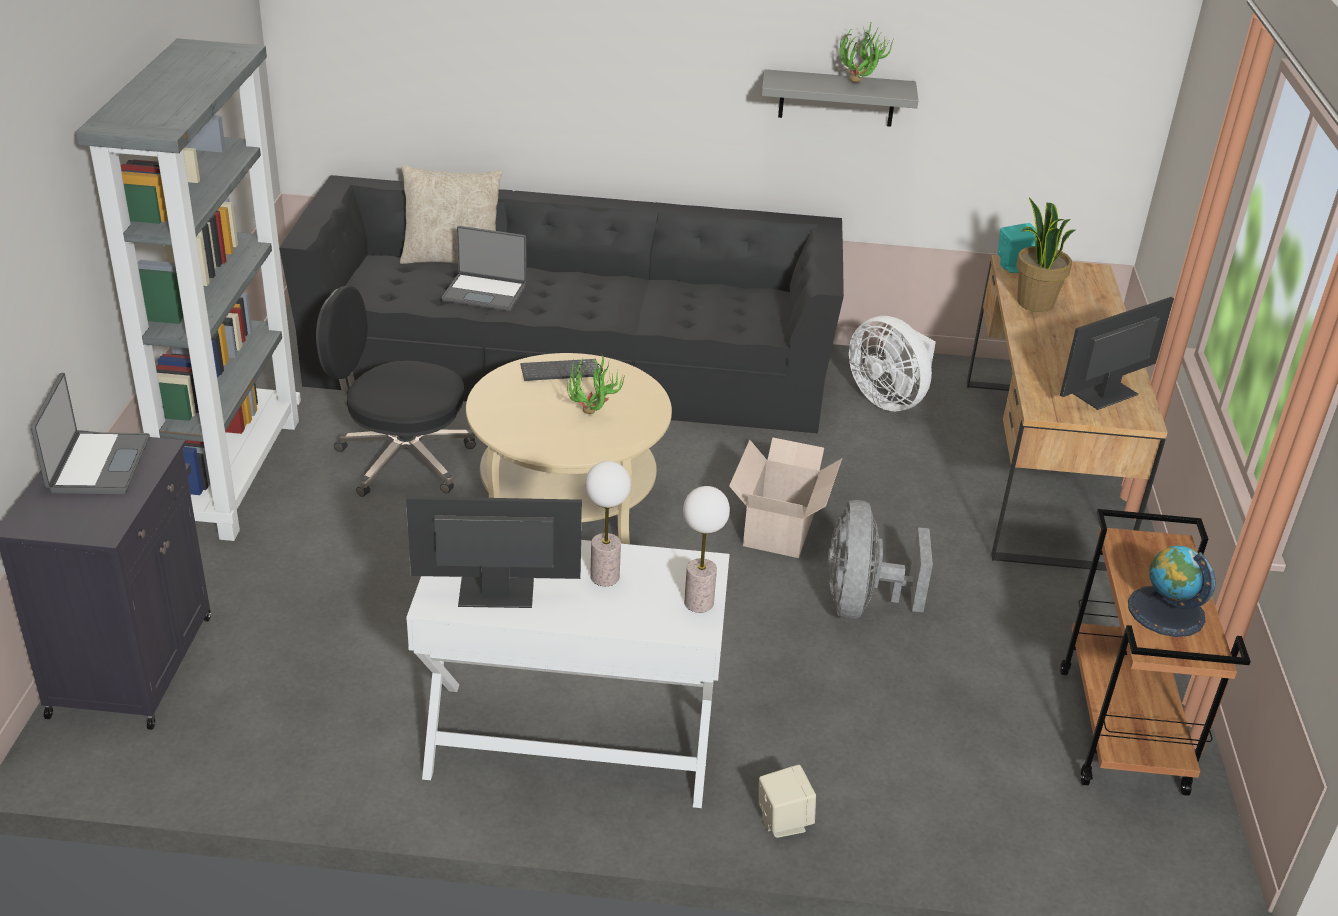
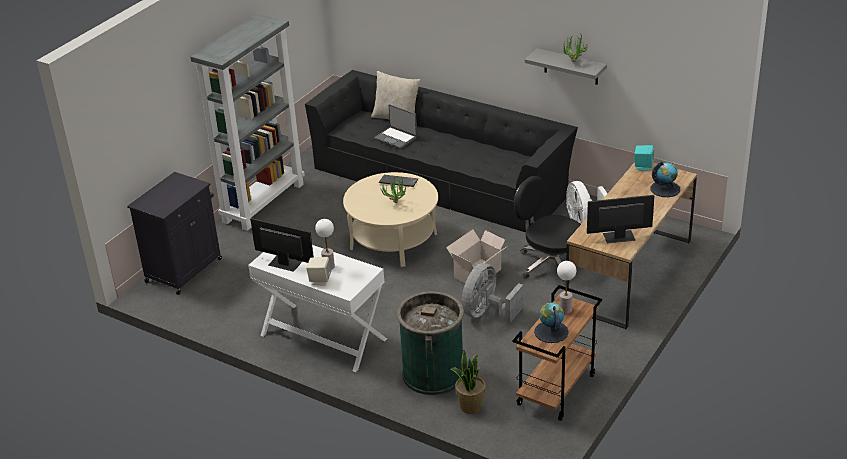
camera: 30 degrees right, 0 degrees up
laptop [31,373,150,494] -> none
black office chair [316,286,476,497] -> black office chair moved to [514,176,581,285]
table lamp [683,486,730,613] -> table lamp moved to [557,261,576,314]
beige speaker [759,765,816,838] -> beige speaker moved to [306,257,331,286]
potted plant [1016,197,1076,312] -> potted plant moved to [450,350,486,414]
none -> green trash can [397,291,464,395]
none -> globe [651,161,680,197]

